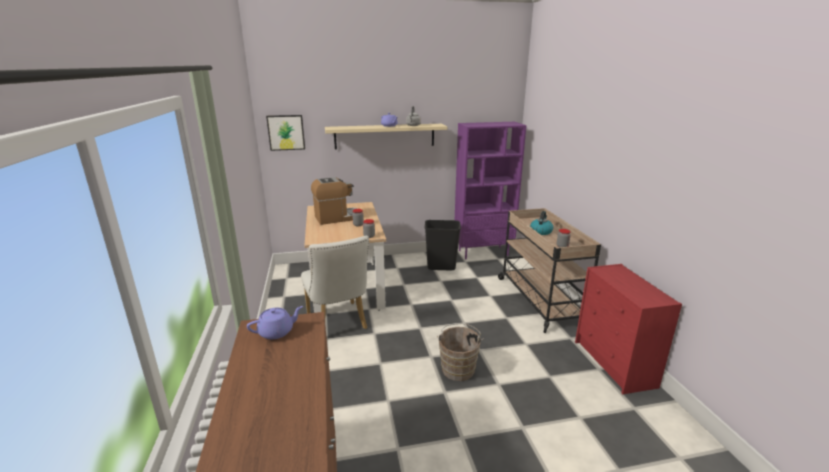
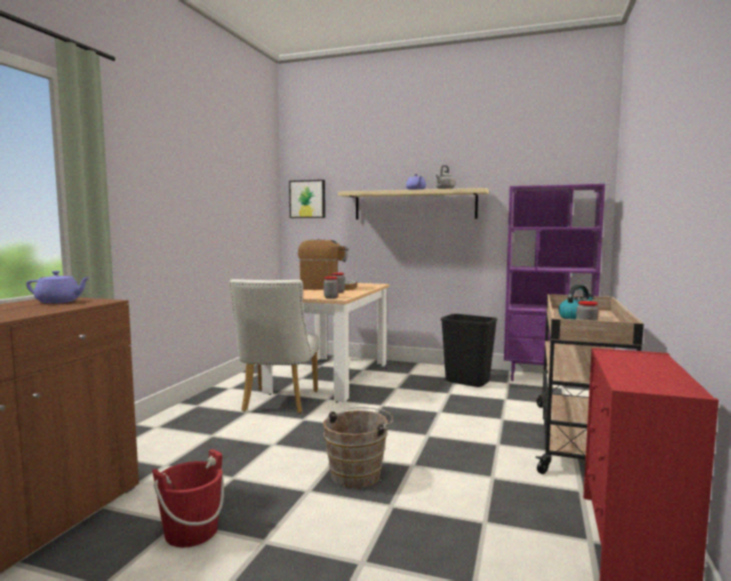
camera: 30 degrees right, 15 degrees down
none -> red bucket [152,449,224,547]

